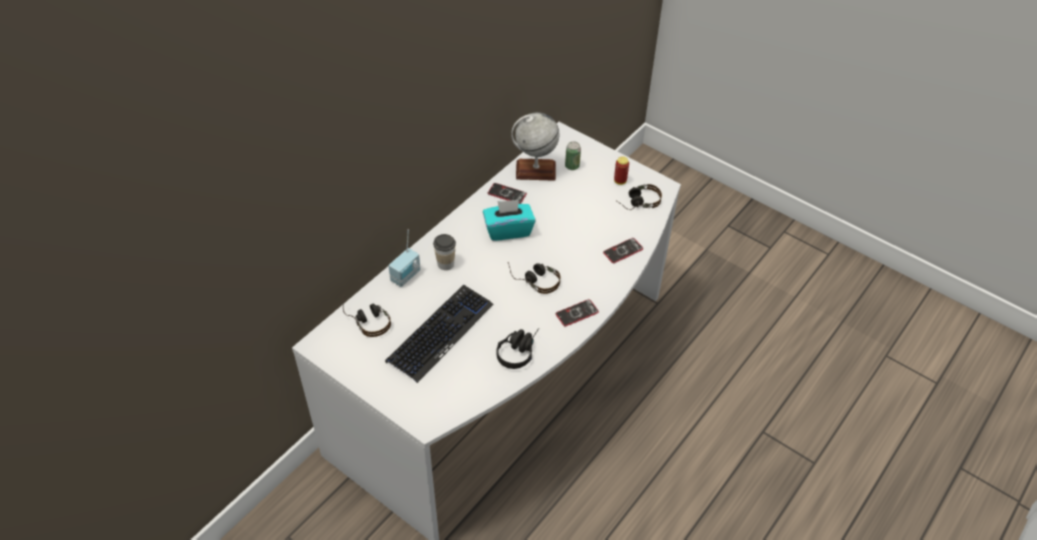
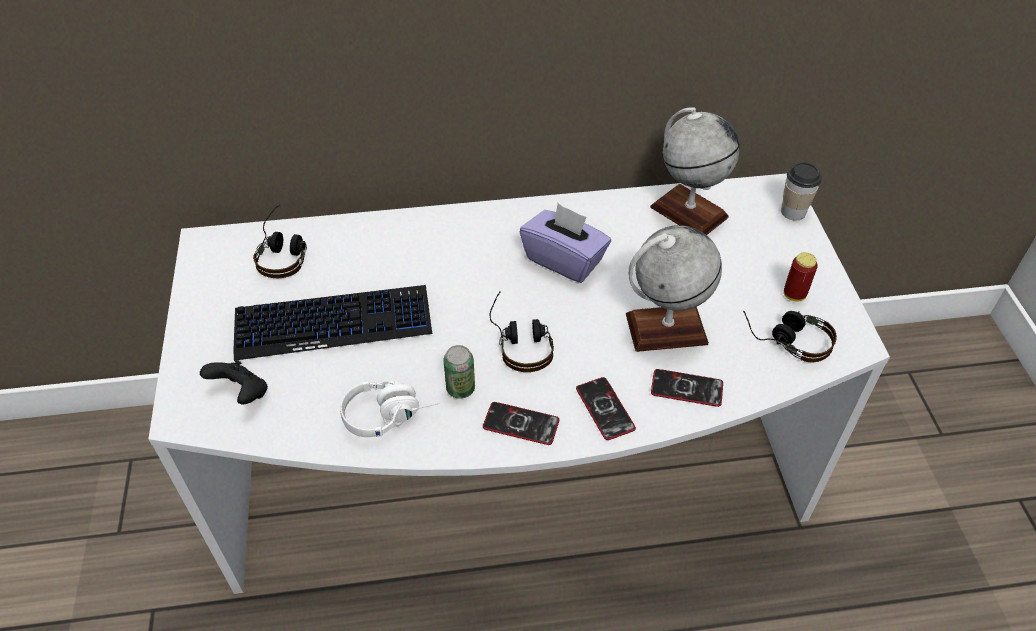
camera: 45 degrees right, 0 degrees up
radio [388,229,420,287] -> none
cup [433,234,456,270] -> cup moved to [781,162,822,221]
turquoise tissue box [483,199,535,241] -> purple tissue box [520,203,611,283]
phone [488,183,527,204] -> phone moved to [576,377,636,440]
black headphones [497,328,539,369] -> white headphones [340,381,439,437]
can [565,141,581,170] -> can moved to [443,345,475,399]
none -> black game controller [200,360,268,405]
none -> globe [626,225,722,352]

